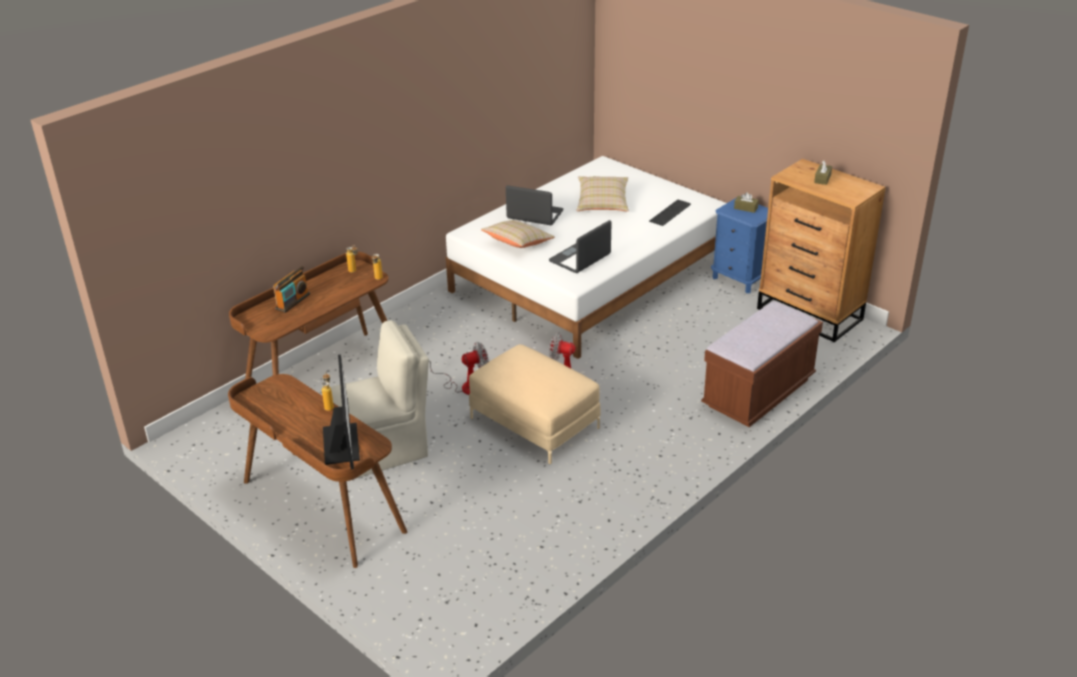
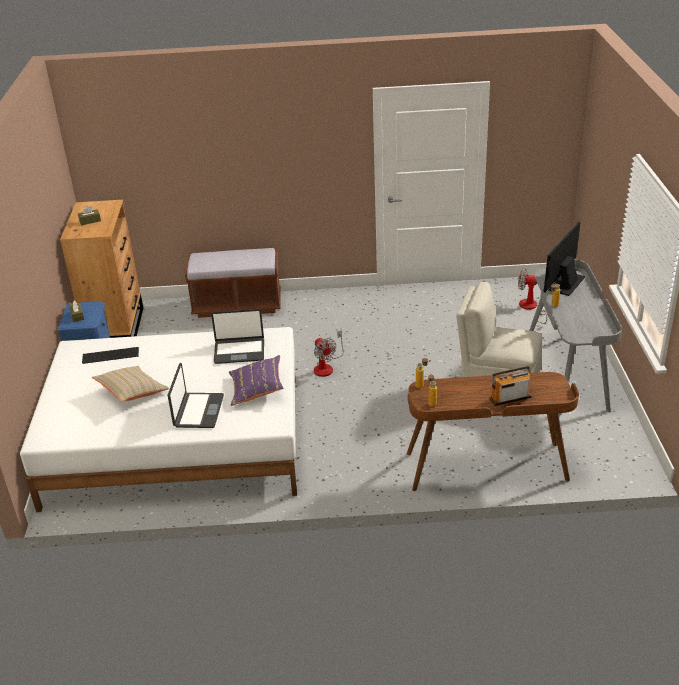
camera: 135 degrees left, 0 degrees up
brown desk [228,374,407,568] -> grey desk [529,259,622,415]
fan [429,342,489,395] -> fan moved to [518,268,547,324]
beige ottoman [469,344,601,464] -> none
beige pillow [481,220,555,248] -> purple pillow [229,355,283,406]
laptop [506,185,564,225] -> laptop turned 150 degrees counterclockwise [168,363,224,428]

